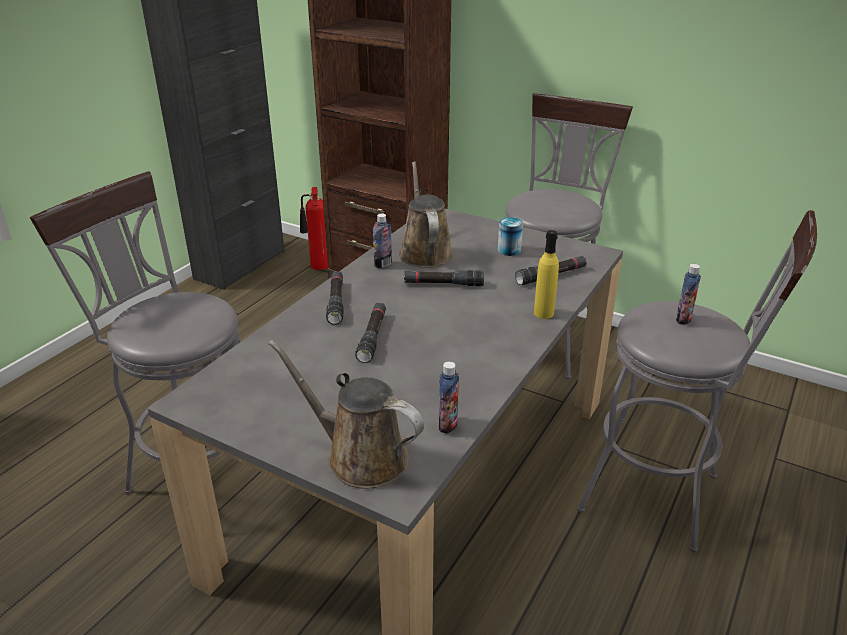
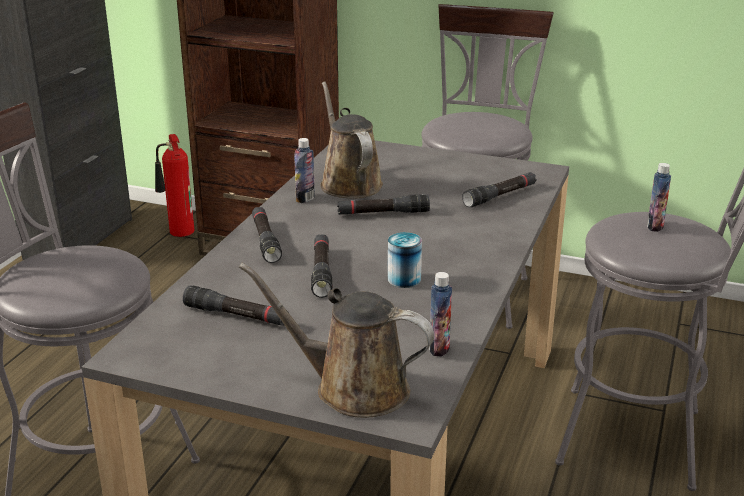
camera: 10 degrees left, 5 degrees down
can [498,217,523,256] -> can moved to [388,232,422,288]
yellow bottle [534,230,559,319] -> none
none -> black flashlight [183,285,289,326]

